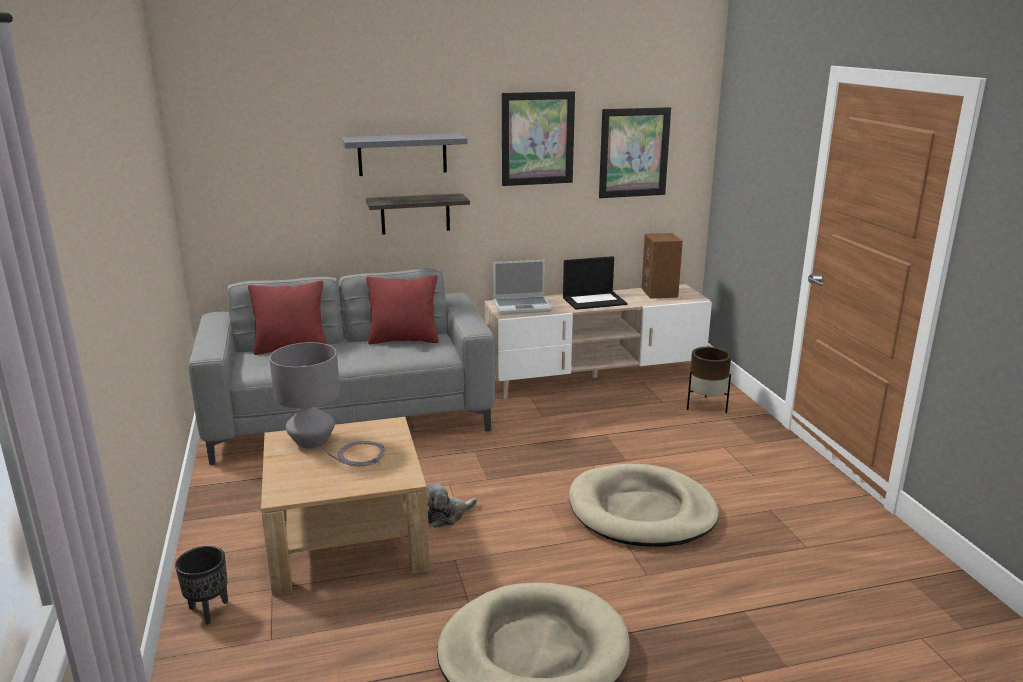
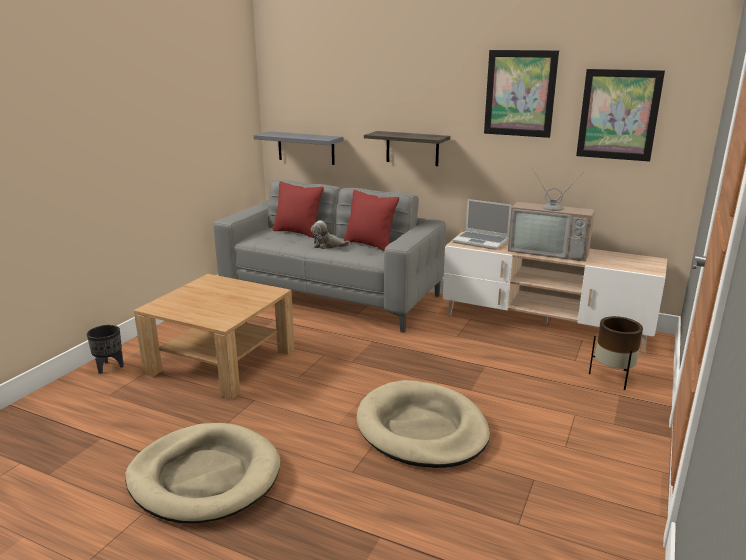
camera: 40 degrees right, 0 degrees up
grey table lamp [269,342,385,466] -> none
grey shelf [342,133,467,176] -> grey shelf moved to [253,131,343,165]
plush toy [427,483,477,528] -> plush toy moved to [311,220,350,249]
laptop [563,256,627,310] -> television [508,168,595,262]
brown speaker [641,233,683,299] -> none

